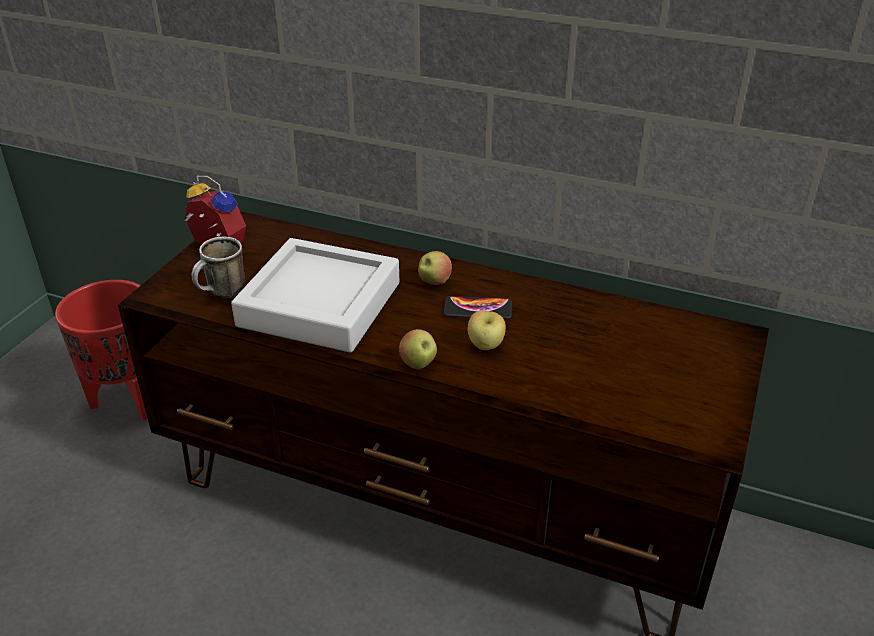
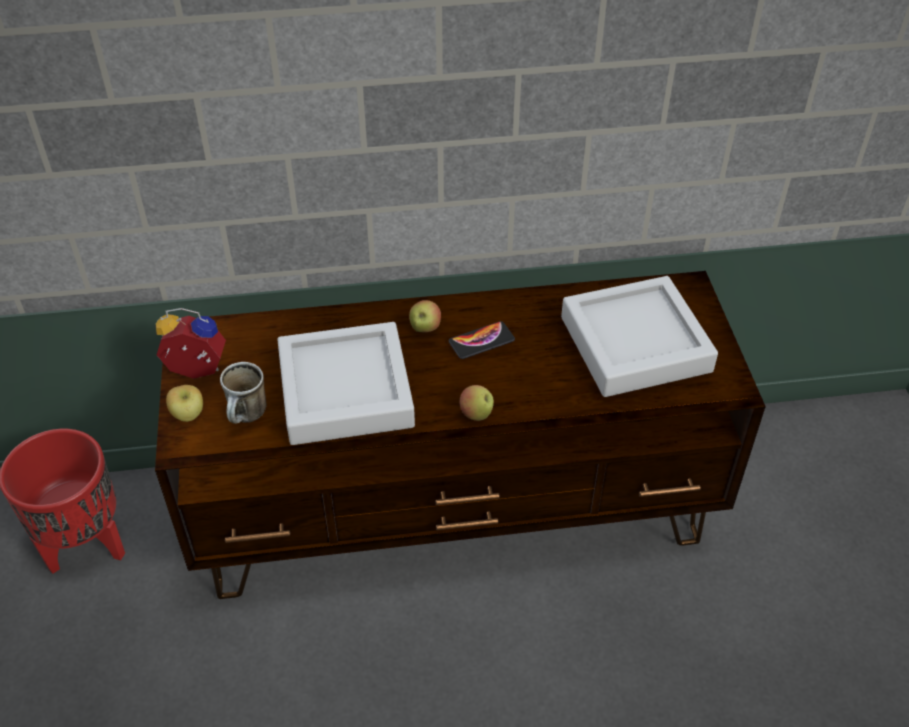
camera: 30 degrees left, 10 degrees up
apple [468,310,506,350] -> apple moved to [166,385,203,422]
none -> grey tray [561,276,718,397]

